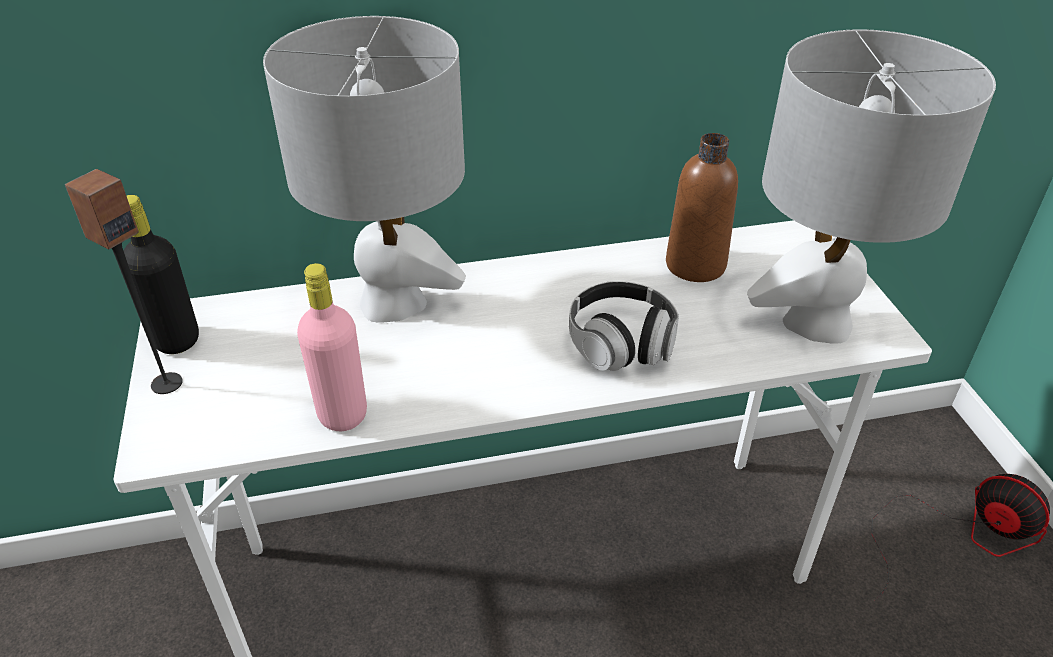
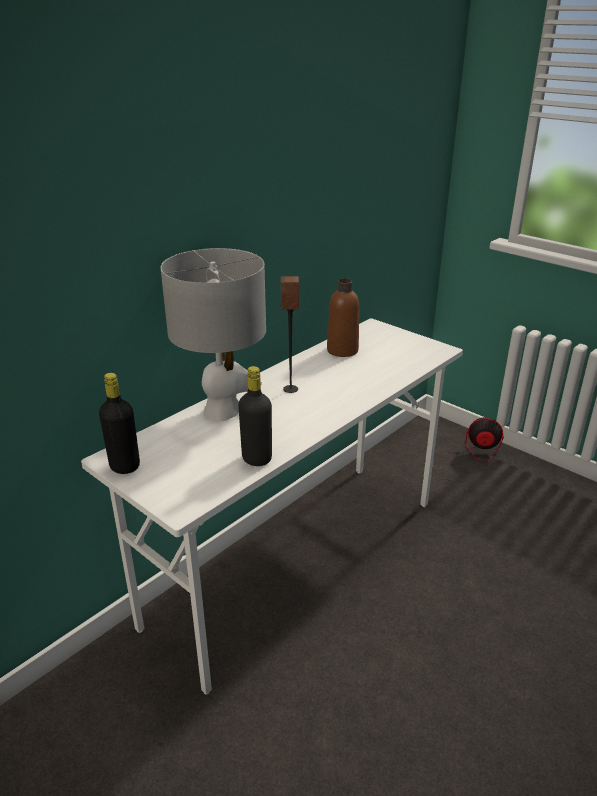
camera: 35 degrees left, 10 degrees down
speaker [65,169,183,394] -> speaker moved to [281,276,299,393]
pink bottle [297,263,367,431] -> black bottle [238,366,272,466]
headphones [569,281,679,371] -> none
grey table lamp [747,29,996,344] -> none

